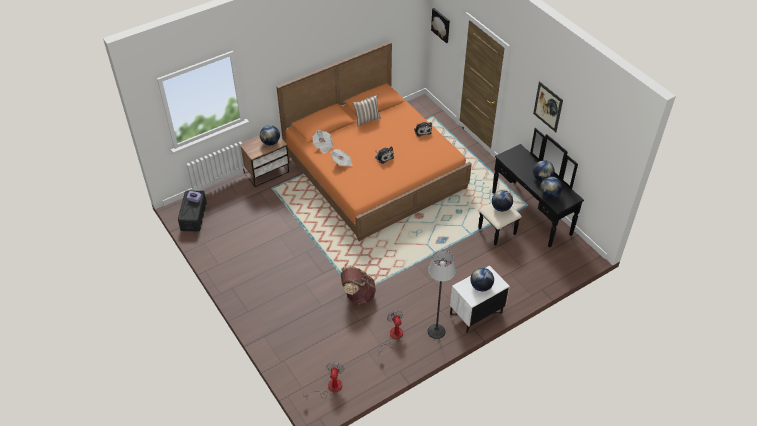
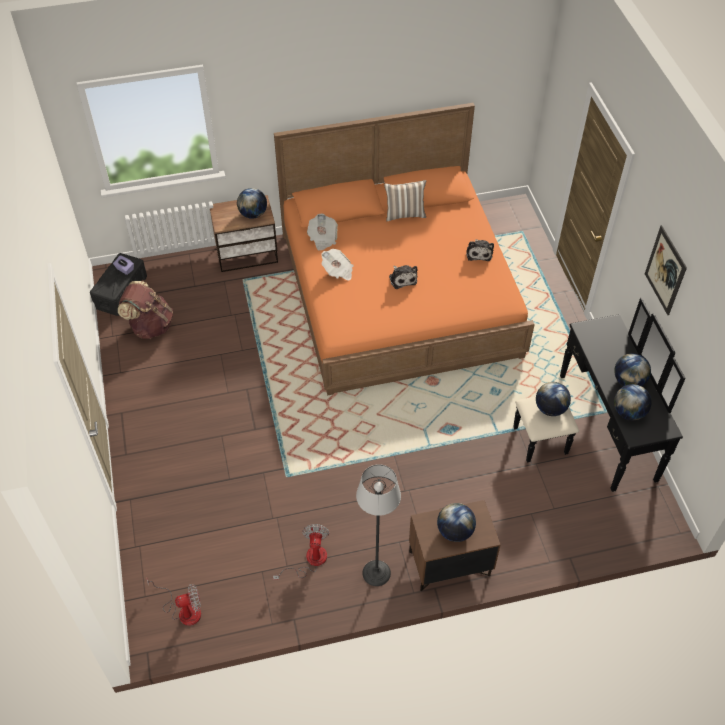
camera: 20 degrees right, 5 degrees up
fan [303,362,344,399] -> fan turned 45 degrees clockwise [146,577,201,626]
brown backpack [341,265,376,305] -> brown backpack moved to [118,281,173,339]
picture [431,8,450,43] -> none
white nightstand [450,265,510,333] -> brown nightstand [409,500,500,592]

